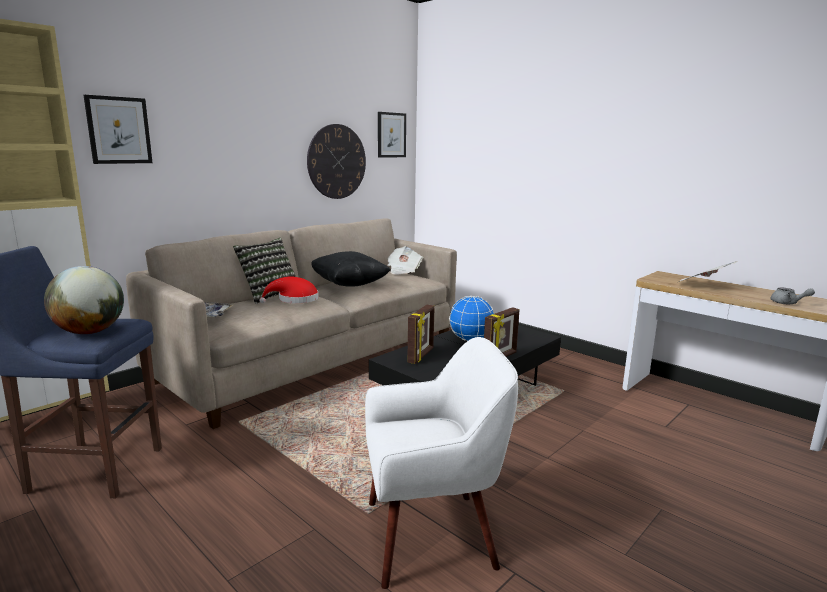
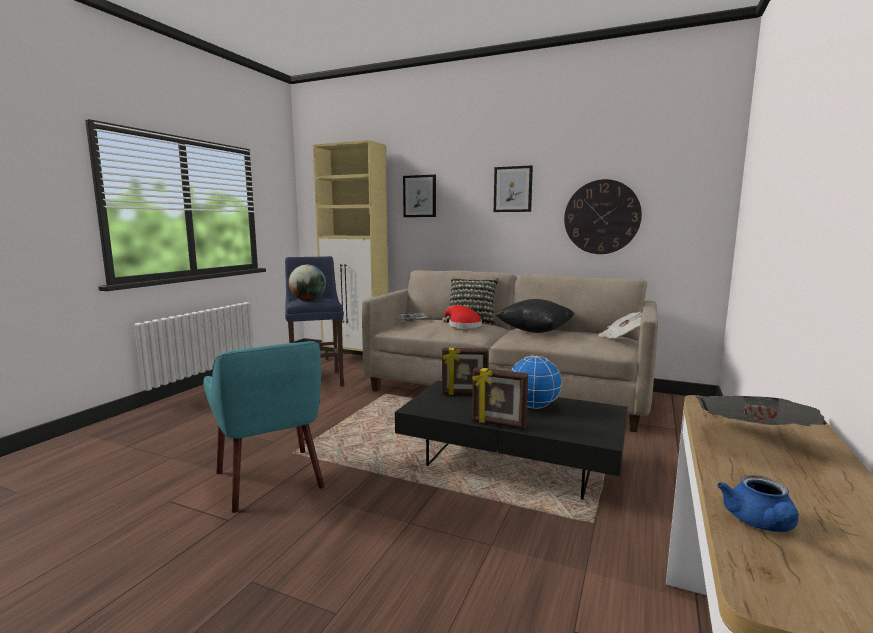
camera: 70 degrees right, 5 degrees down
white armchair [365,337,518,589] -> turquoise armchair [204,341,325,513]
picture [378,112,406,158] -> picture moved to [494,165,533,212]
grey teapot [771,288,815,304] -> blue teapot [717,475,799,532]

